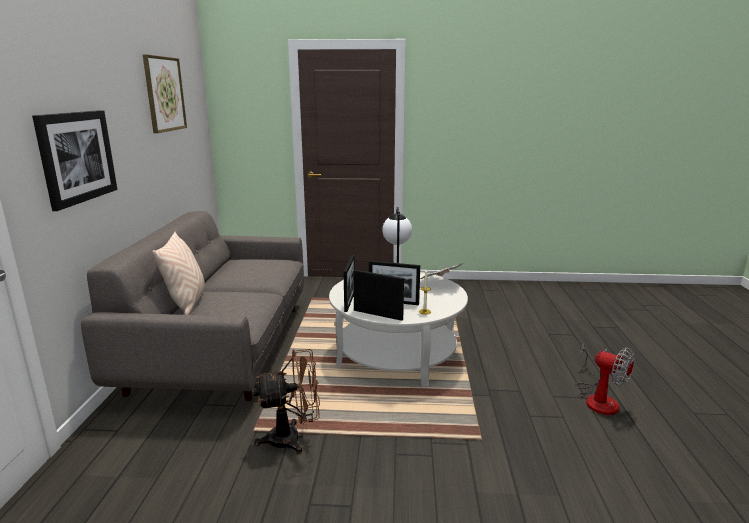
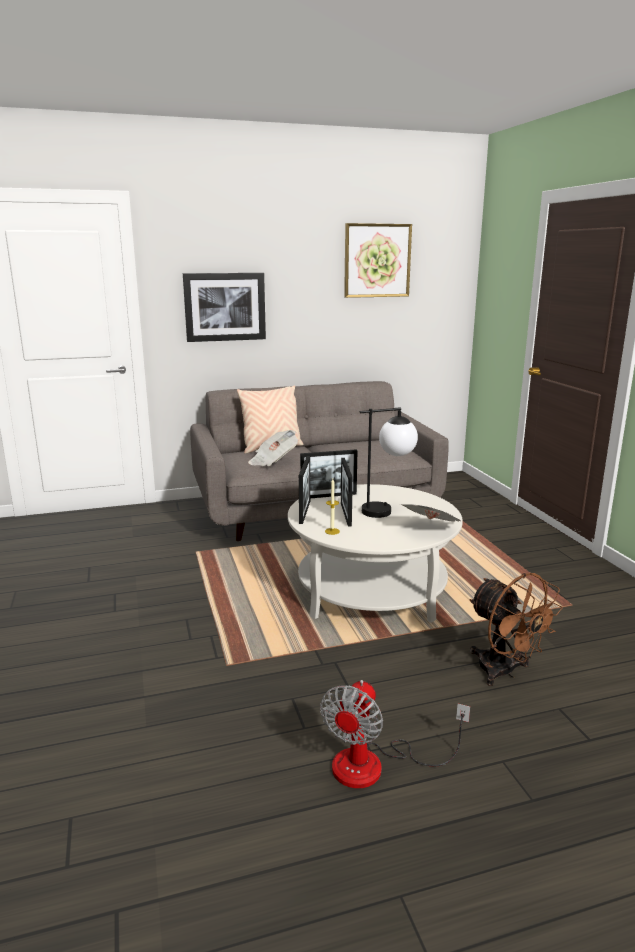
camera: 70 degrees right, 0 degrees up
brown fan [253,349,320,454] -> brown fan moved to [469,573,563,686]
none -> newspaper [248,430,298,466]

